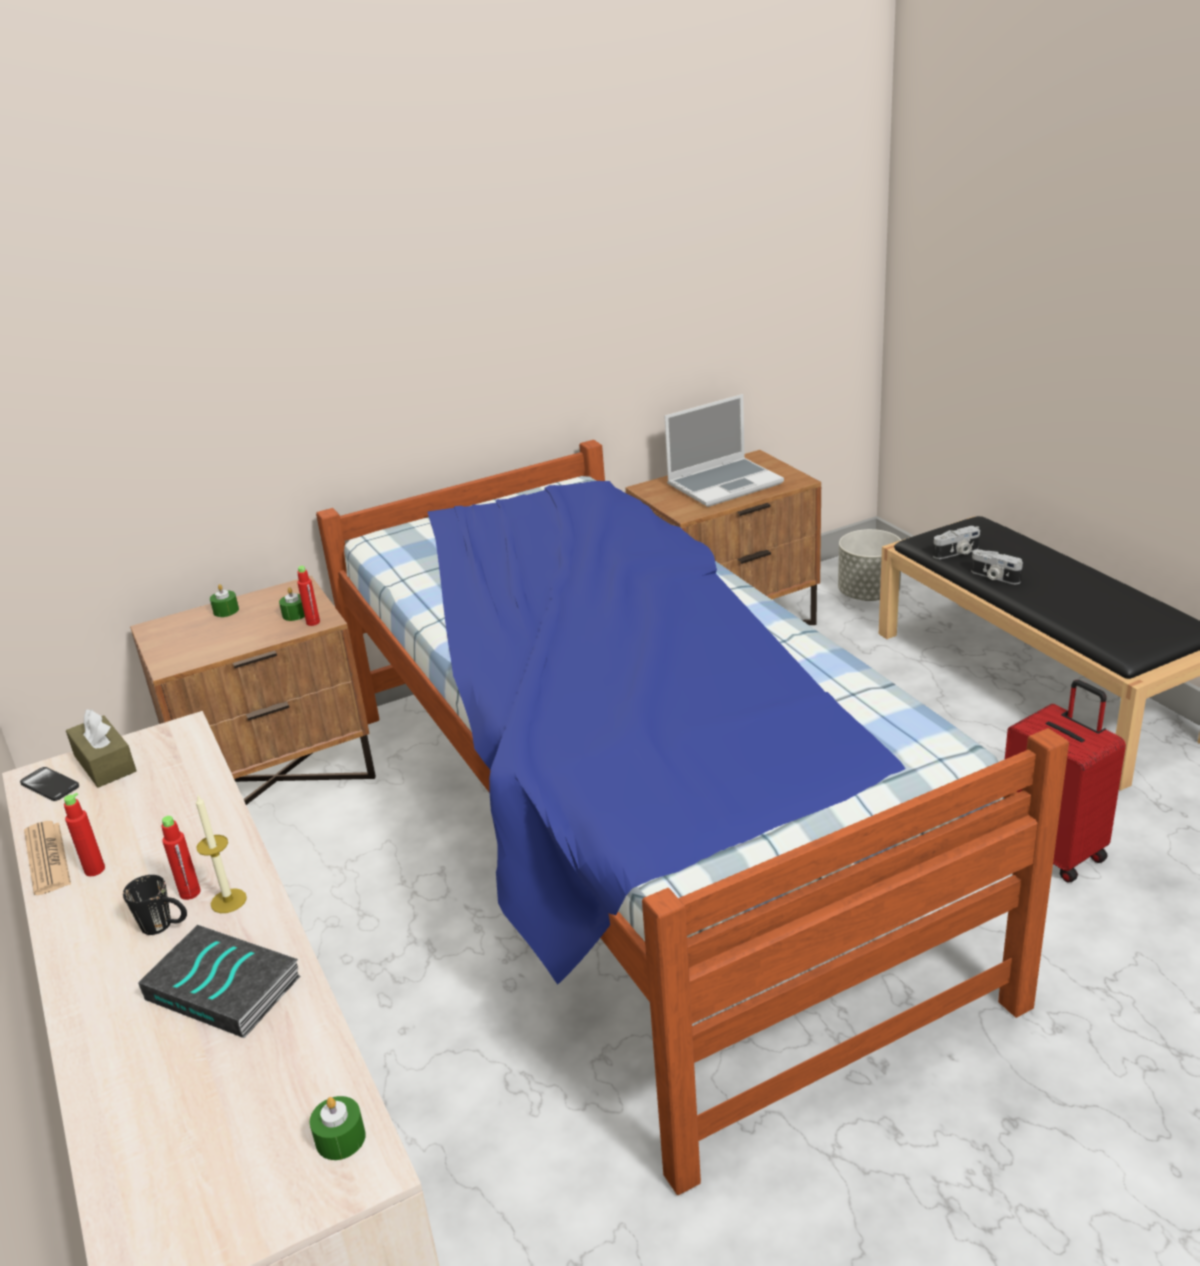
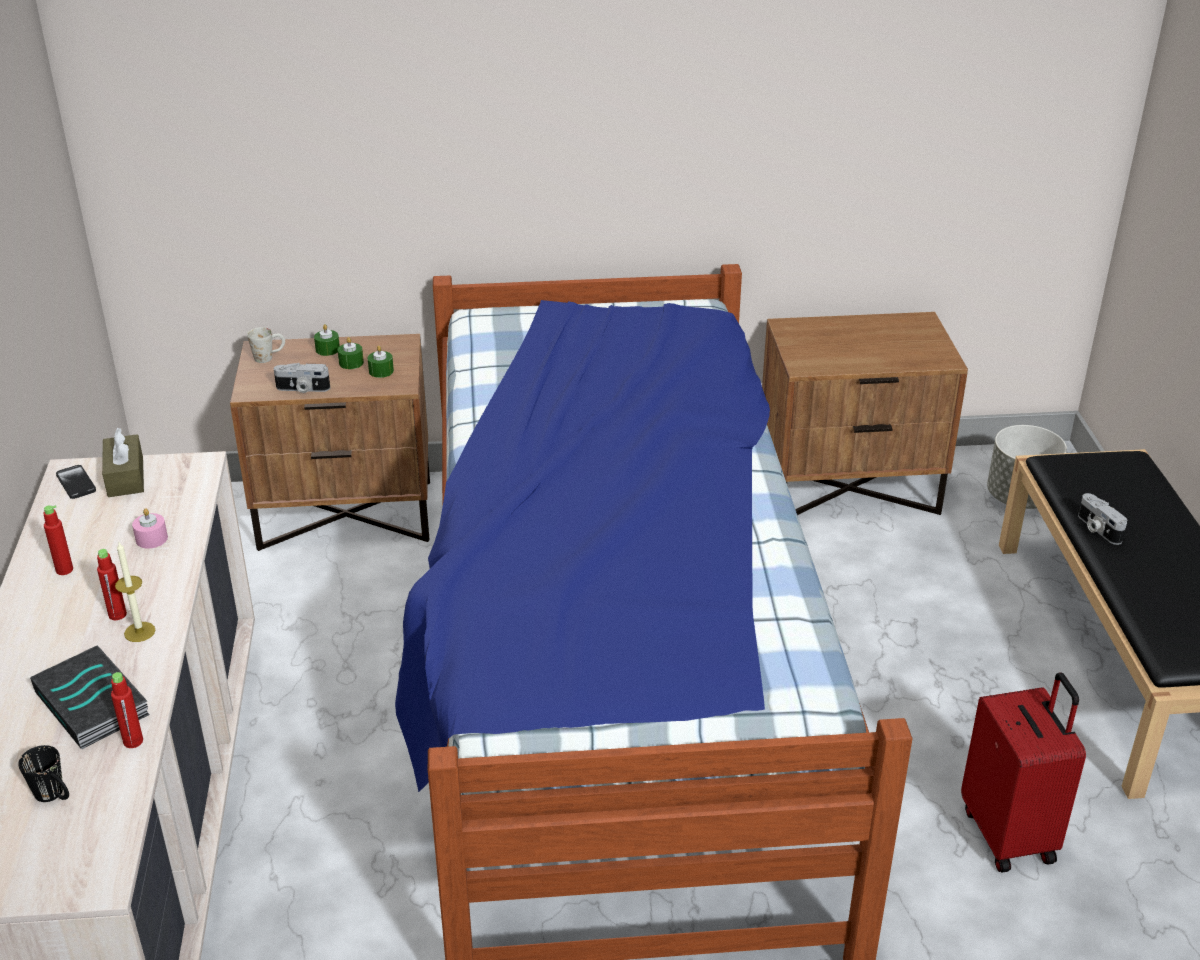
camera: 20 degrees right, 5 degrees up
newspaper [24,821,71,895] -> none
black mug [123,875,187,935] -> black mug moved to [18,745,69,802]
red bottle [297,566,320,626] -> red bottle moved to [111,672,143,748]
green candle [309,1096,366,1160] -> green candle moved to [338,337,364,369]
laptop [664,394,784,507] -> none
camera [933,526,980,559] -> camera moved to [274,363,330,393]
none -> pink candle [132,508,168,548]
none -> white mug [247,327,285,363]

